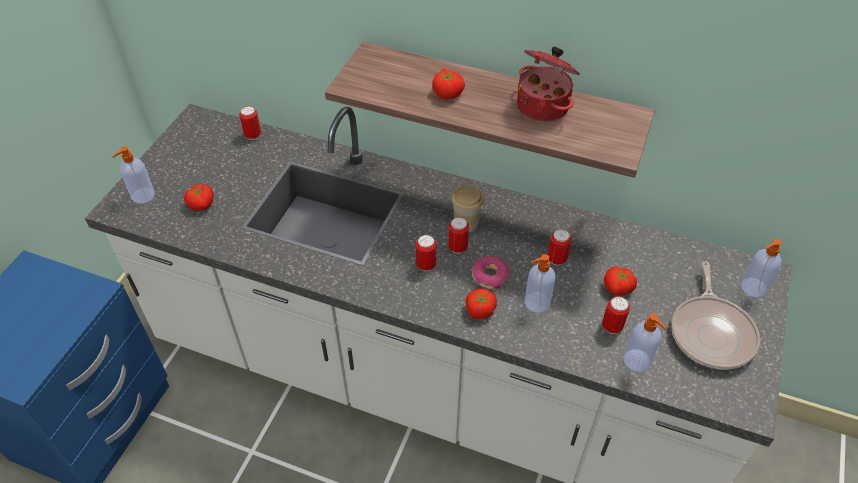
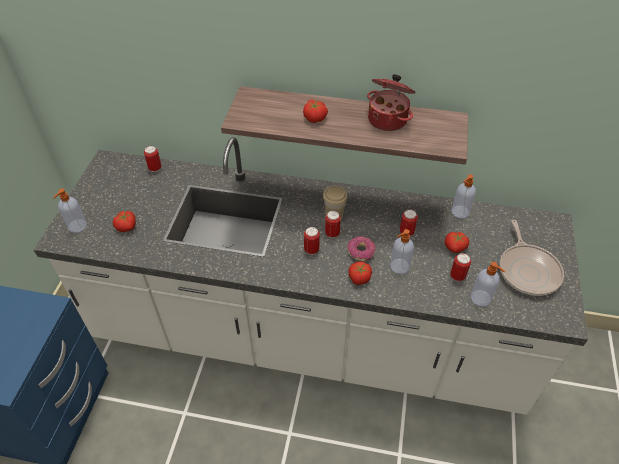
camera: 10 degrees left, 0 degrees up
soap dispenser [741,239,782,297] -> soap dispenser moved to [452,174,476,218]

